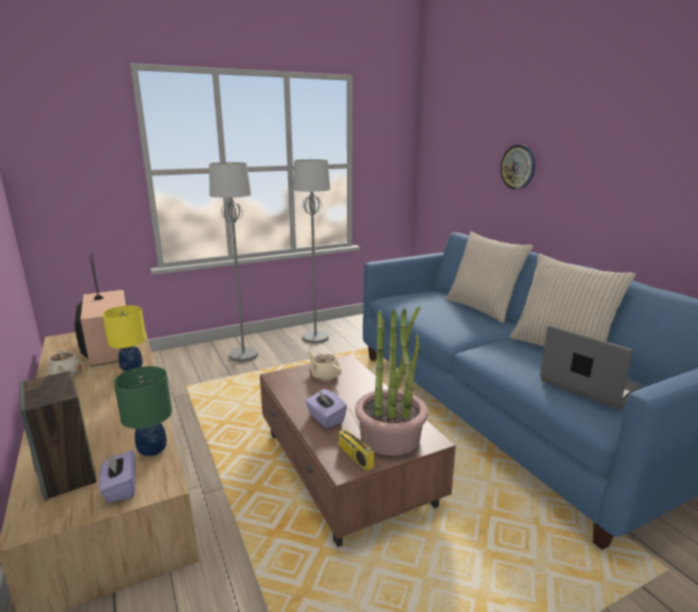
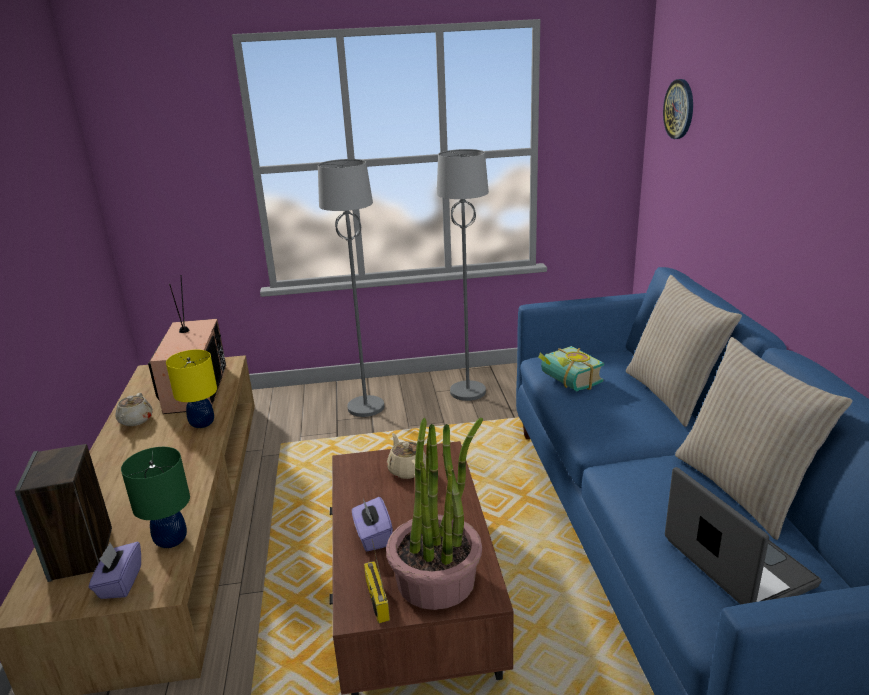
camera: 20 degrees right, 5 degrees up
wall clock [500,144,535,190] -> wall clock moved to [663,79,693,139]
none -> book [539,346,604,391]

